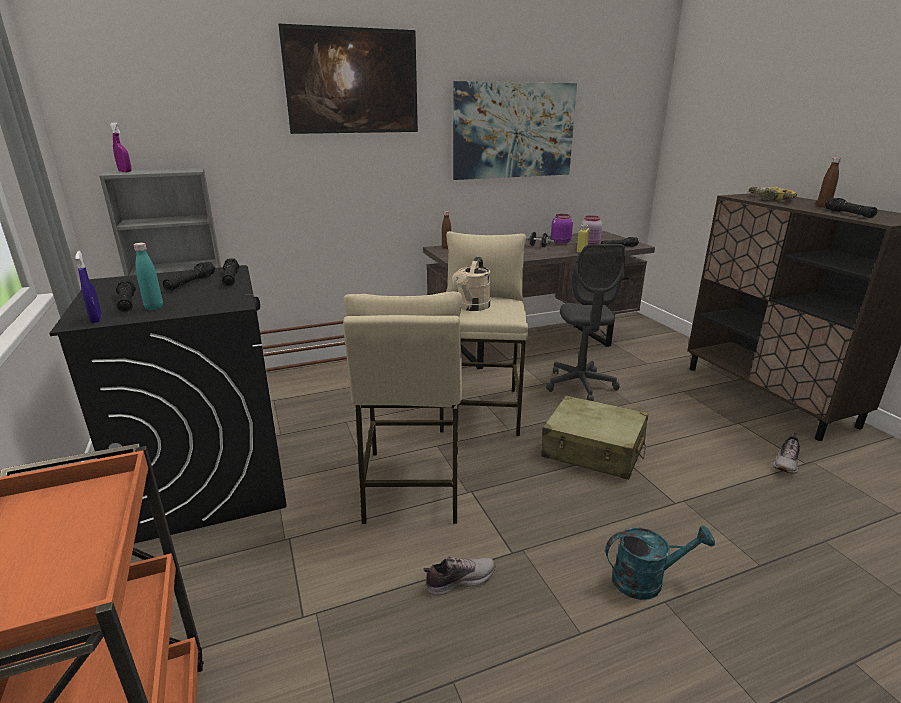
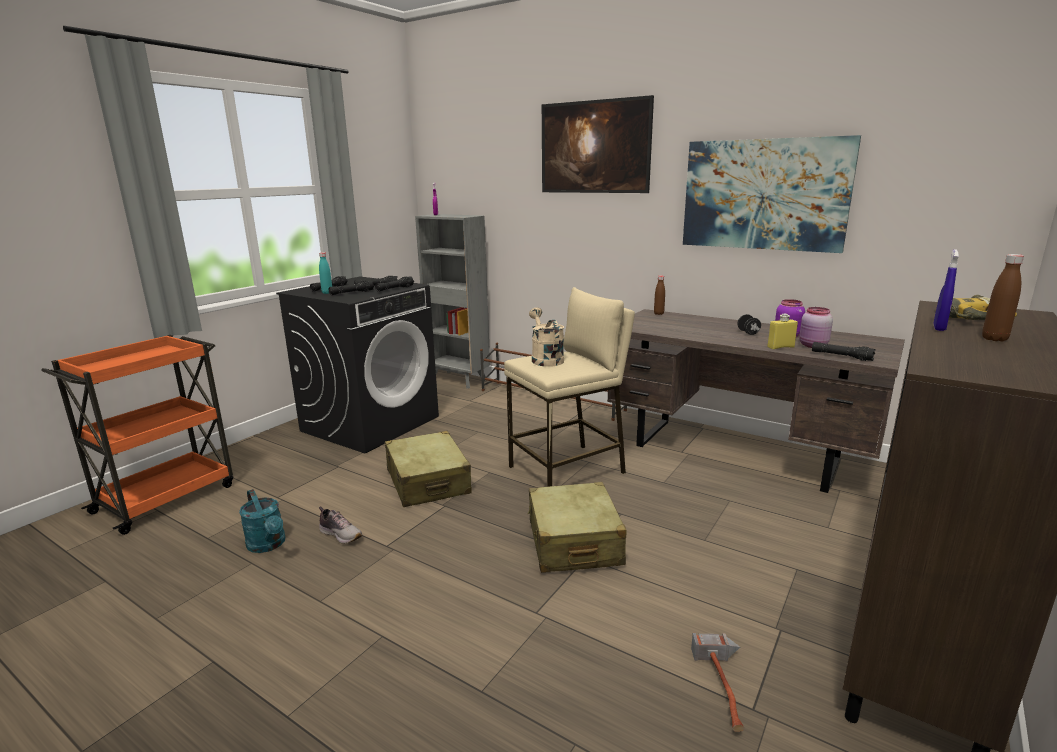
camera: 55 degrees right, 5 degrees down
blue spray bottle [75,251,102,323] -> blue spray bottle moved to [933,249,959,331]
beige stool [343,292,462,524] -> beige suitcase [385,431,472,507]
beige watering can [452,257,490,311] -> beige watering can turned 90 degrees clockwise [529,308,564,367]
grey office chair [546,244,625,401] -> none
turquoise watering can [605,526,715,600] -> turquoise watering can moved to [239,489,285,553]
shoe [772,433,800,474] -> hammer [691,633,745,732]
black flashlight [825,198,878,218] -> black flashlight moved to [329,281,374,295]

